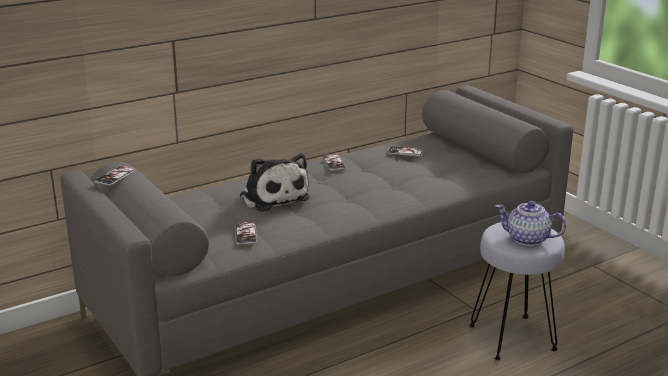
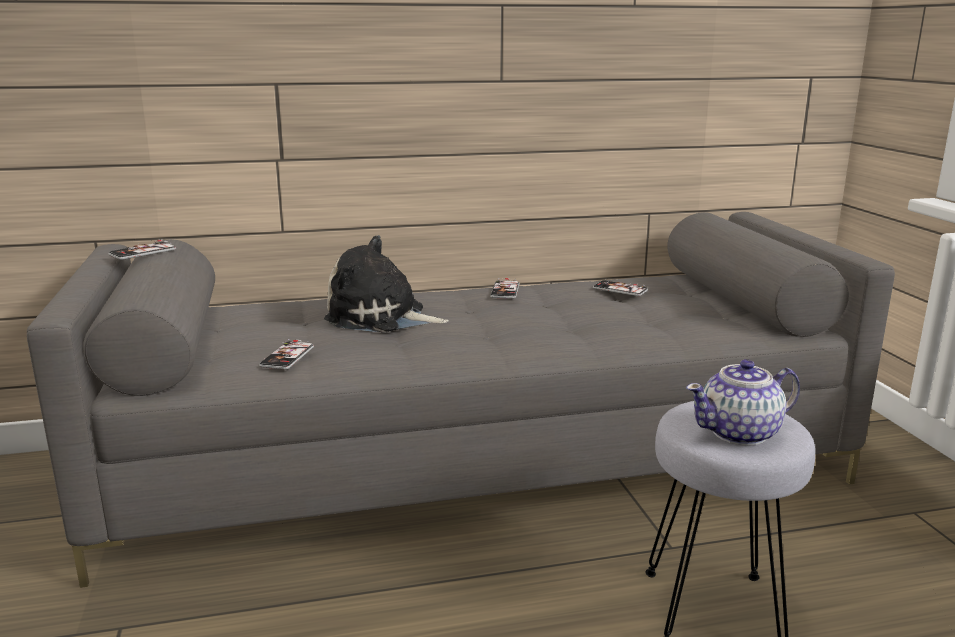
camera: 20 degrees right, 5 degrees down
plush toy [240,153,310,212] -> plush toy turned 120 degrees clockwise [324,235,449,333]
teapot [495,201,566,246] -> teapot turned 60 degrees counterclockwise [686,359,800,446]

